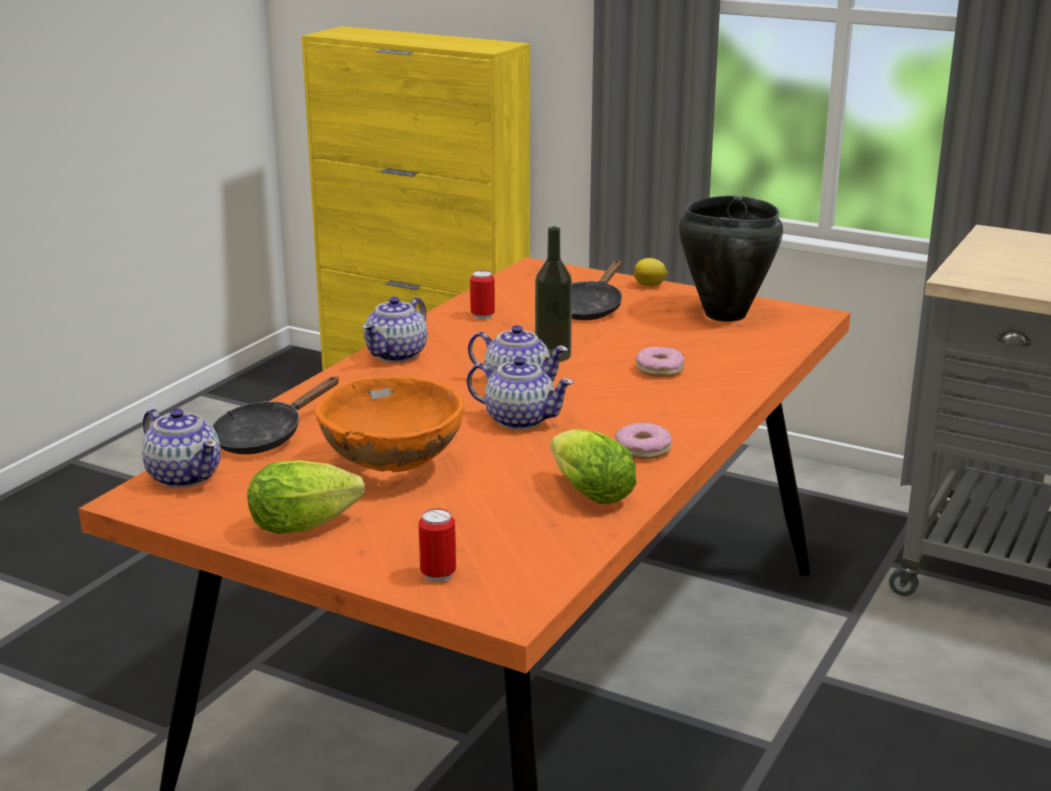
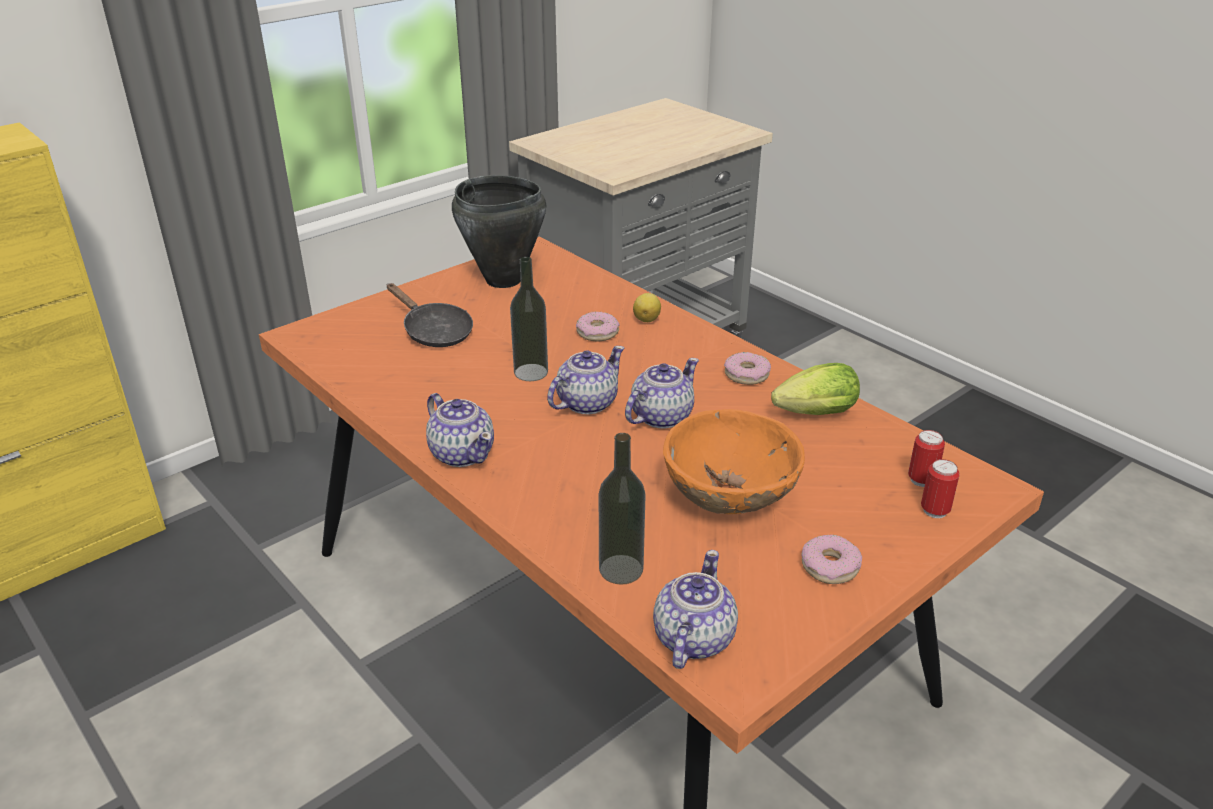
camera: 70 degrees left, 10 degrees up
teapot [142,408,221,488] -> teapot turned 45 degrees counterclockwise [653,550,738,669]
black frying pan [212,377,339,454] -> bottle [599,433,646,585]
lettuce [247,460,365,534] -> donut [801,535,862,584]
can [470,270,495,320] -> can moved to [908,430,945,487]
lemon [634,258,668,287] -> lemon moved to [633,293,661,322]

